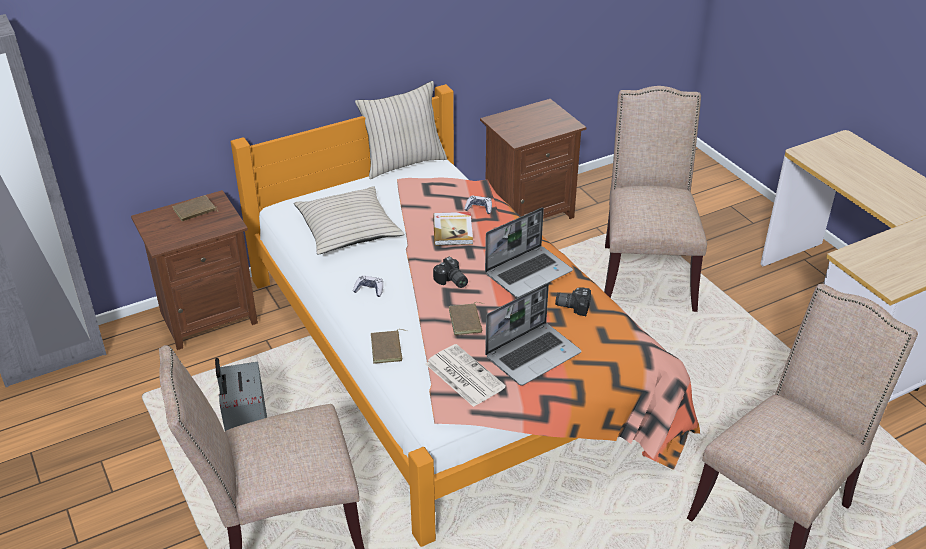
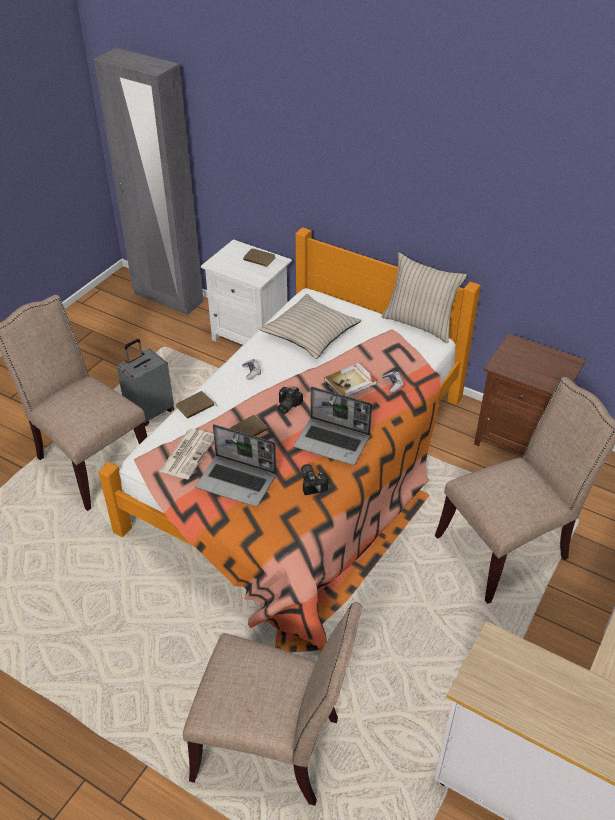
camera: 60 degrees right, 5 degrees up
brown nightstand [131,190,258,350] -> white nightstand [201,239,292,345]

